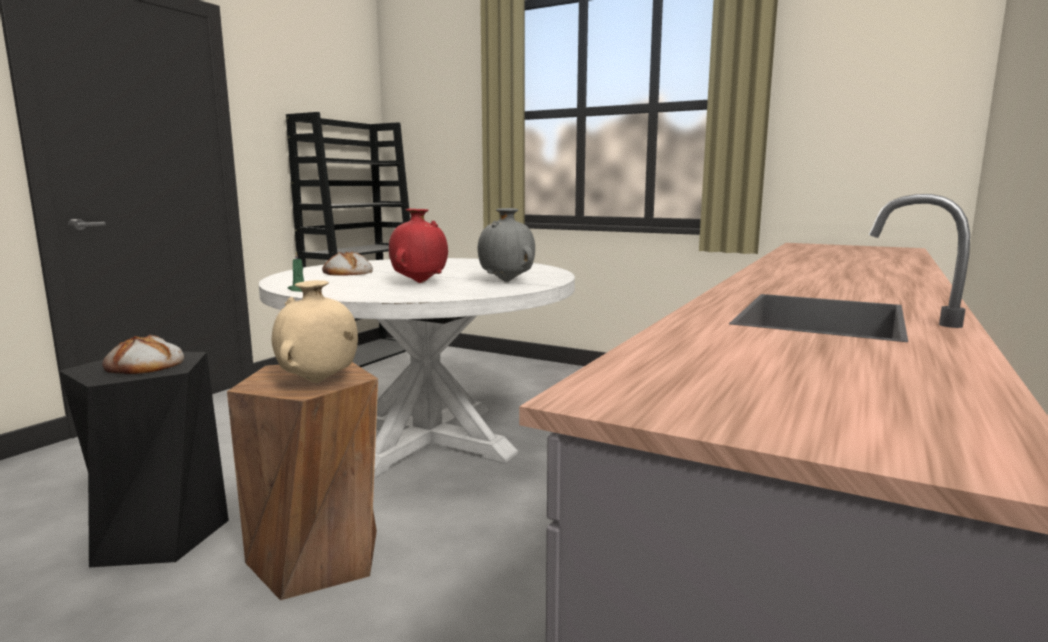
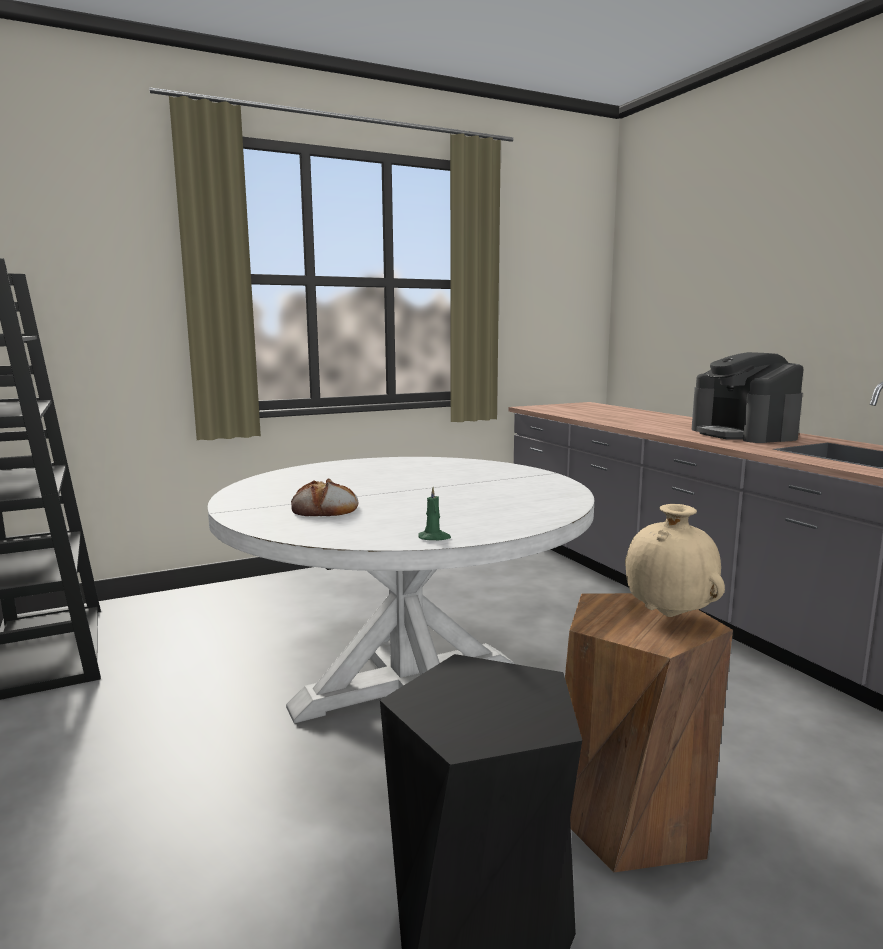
camera: 55 degrees left, 0 degrees up
bread [102,335,184,374] -> none
red vase [389,209,448,283] -> none
grey vase [478,208,535,282] -> none
none -> coffee machine [692,352,804,443]

